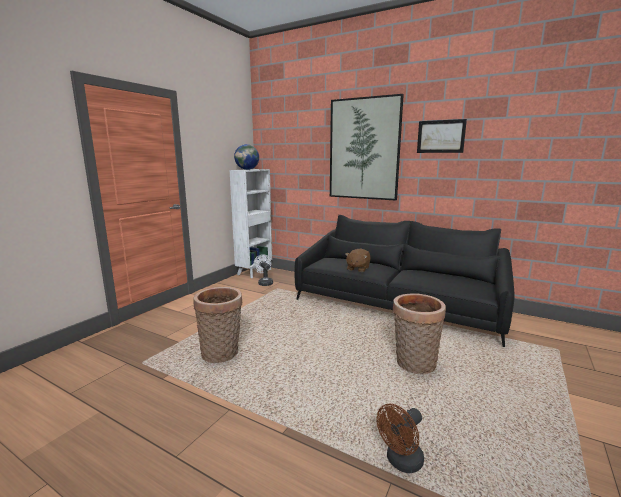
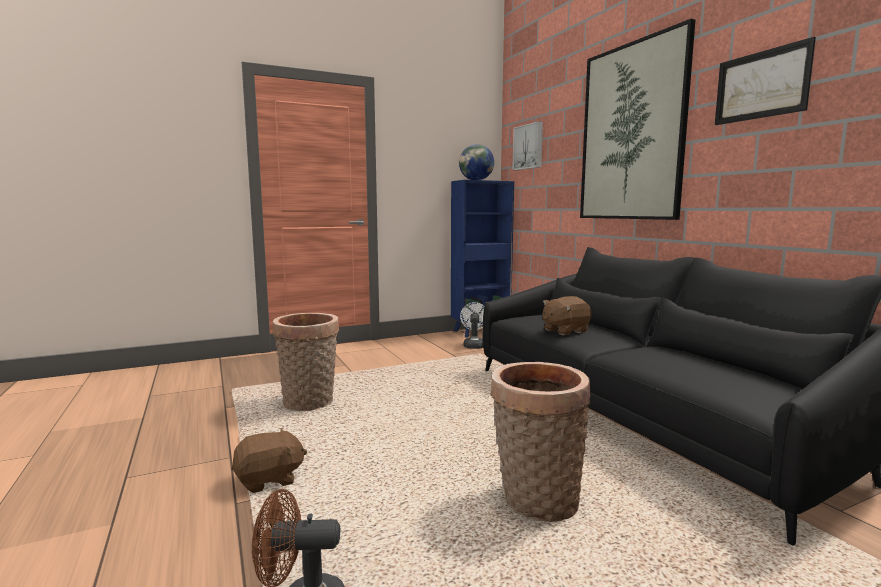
camera: 35 degrees right, 5 degrees down
white bookcase [229,169,272,278] -> blue bookcase [451,180,514,338]
none -> brown plush toy [231,427,308,493]
none -> picture [512,121,543,170]

